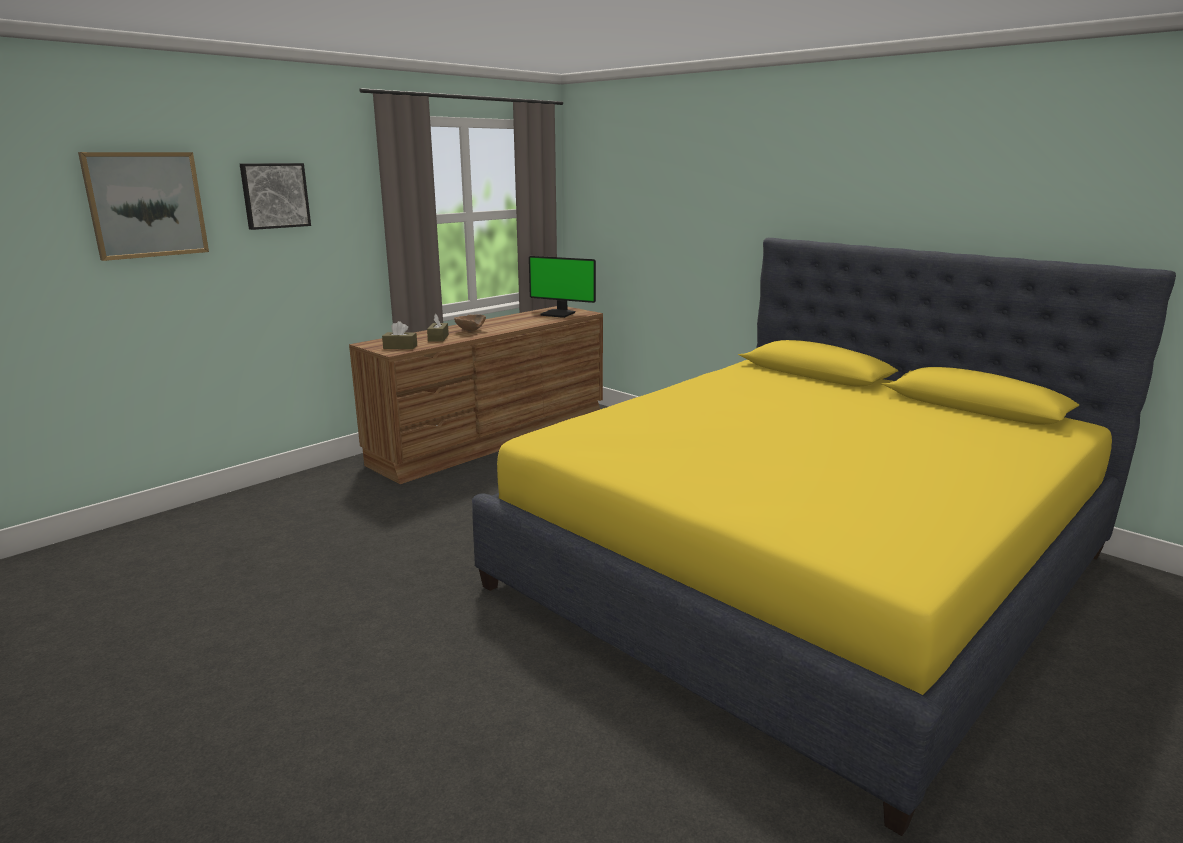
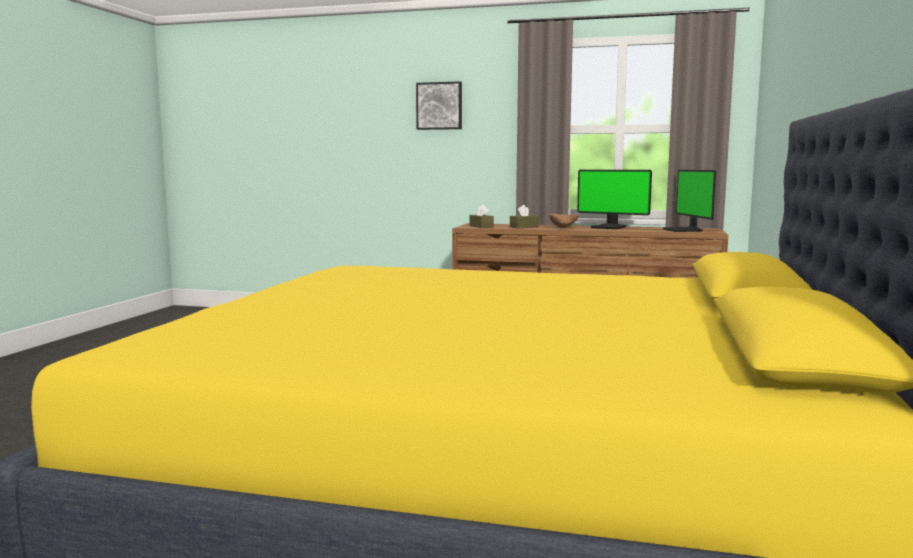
camera: 60 degrees right, 10 degrees down
picture [78,152,209,261] -> none
none -> monitor [577,170,652,229]

